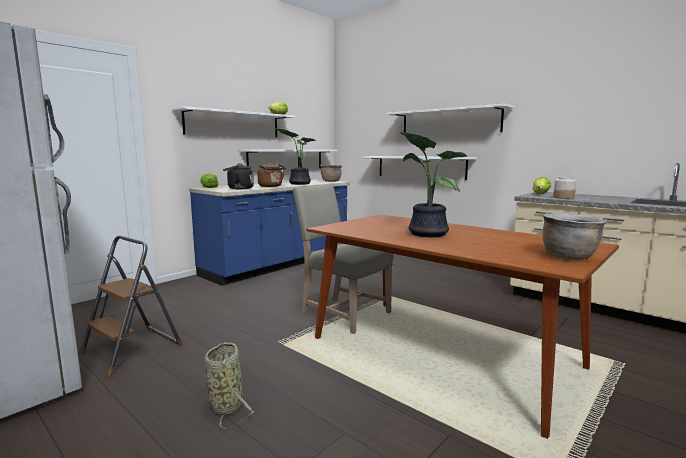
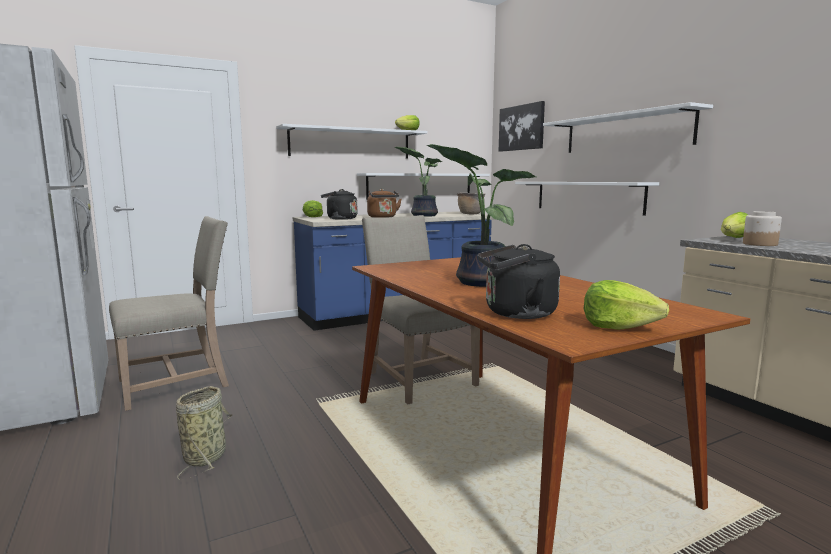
camera: 20 degrees right, 0 degrees up
brown step ladder [78,236,182,376] -> beige chair [109,216,229,411]
brown cooking pot [543,213,606,260] -> lettuce [584,280,669,330]
none -> black kettle [477,244,560,319]
none -> picture [499,101,545,152]

